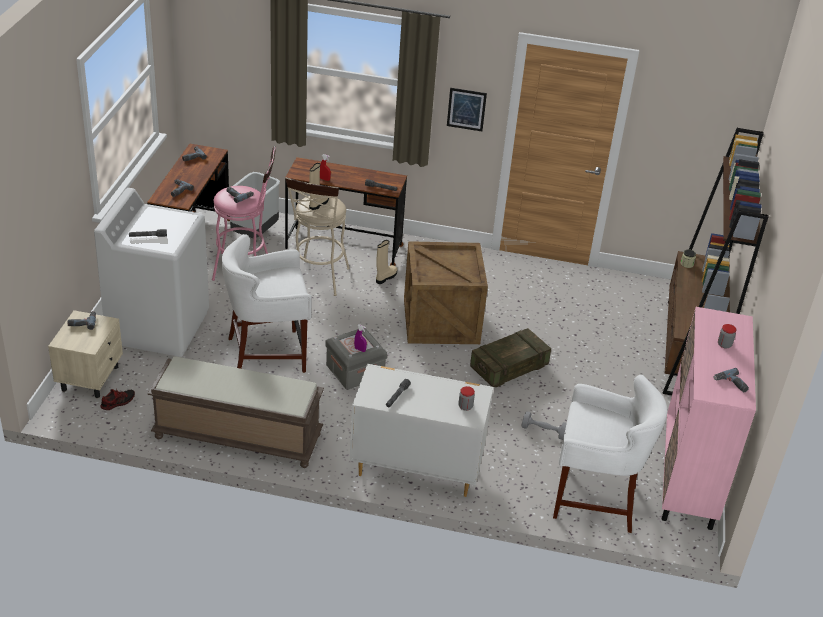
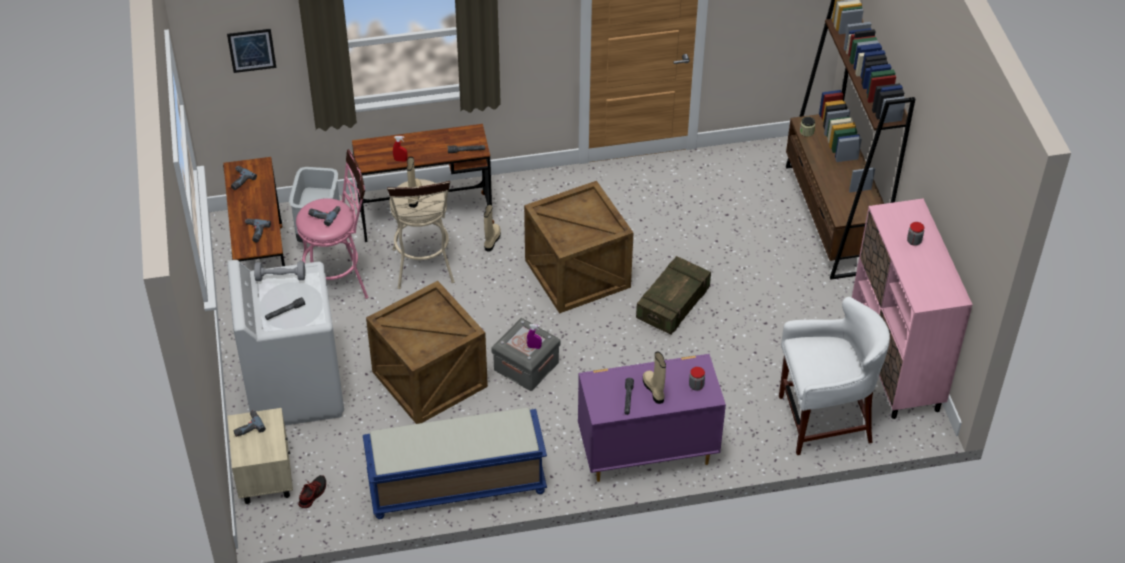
camera: 20 degrees left, 10 degrees up
brown bench [148,357,324,468] -> blue bench [363,408,547,519]
white stool [222,234,312,373] -> crate [366,281,488,424]
white dresser [350,364,493,497] -> purple dresser [578,354,726,482]
picture [447,88,487,131] -> picture moved to [227,29,276,73]
grey dumbbell [521,411,567,440] -> grey dumbbell moved to [254,261,305,281]
power drill [713,368,749,392] -> none
none -> beige boot [643,352,666,404]

